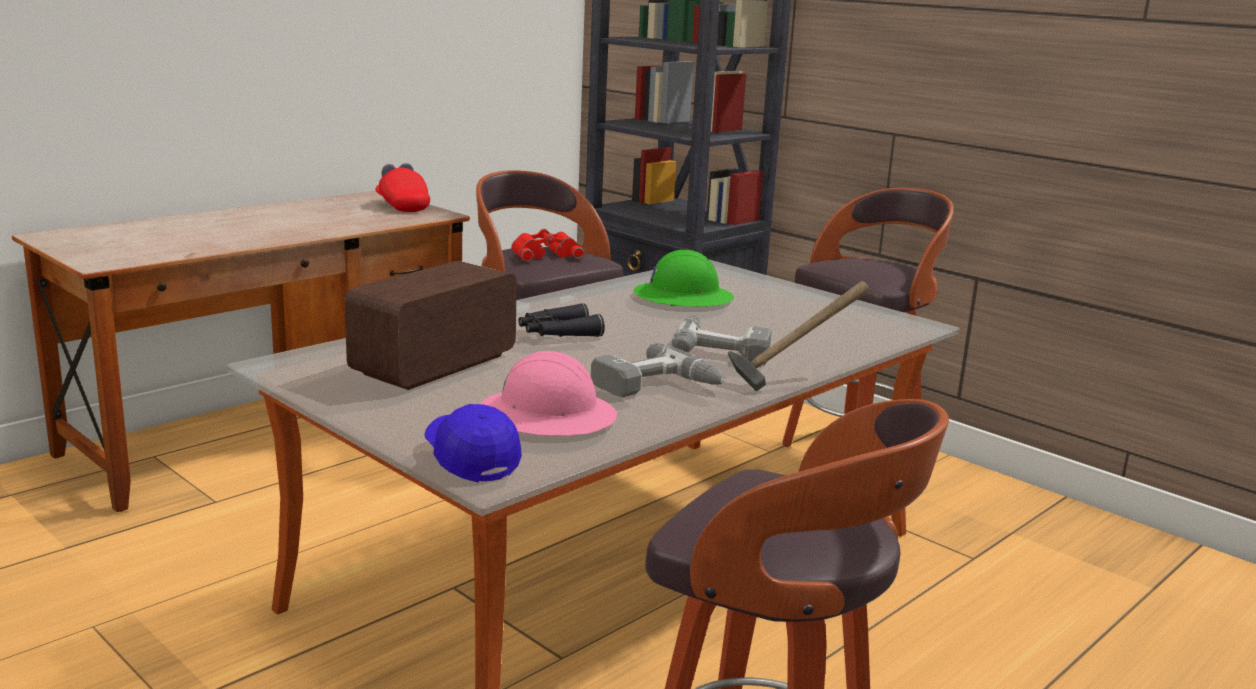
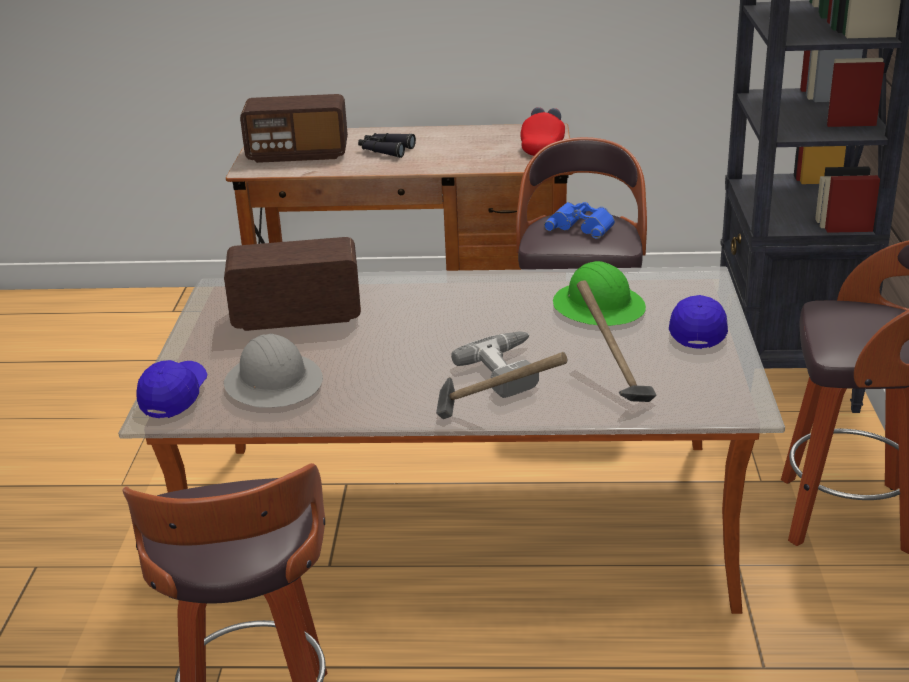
camera: 50 degrees right, 10 degrees up
pink hard hat [481,351,617,436] -> grey hard hat [224,334,323,408]
red binoculars [511,229,584,262] -> blue binoculars [544,202,615,239]
black binoculars [518,303,605,337] -> black binoculars moved to [358,133,416,158]
power drill [591,343,726,397] -> none
none -> radio [240,94,348,163]
none -> hammer [577,280,657,402]
none -> blue cap [669,295,728,349]

